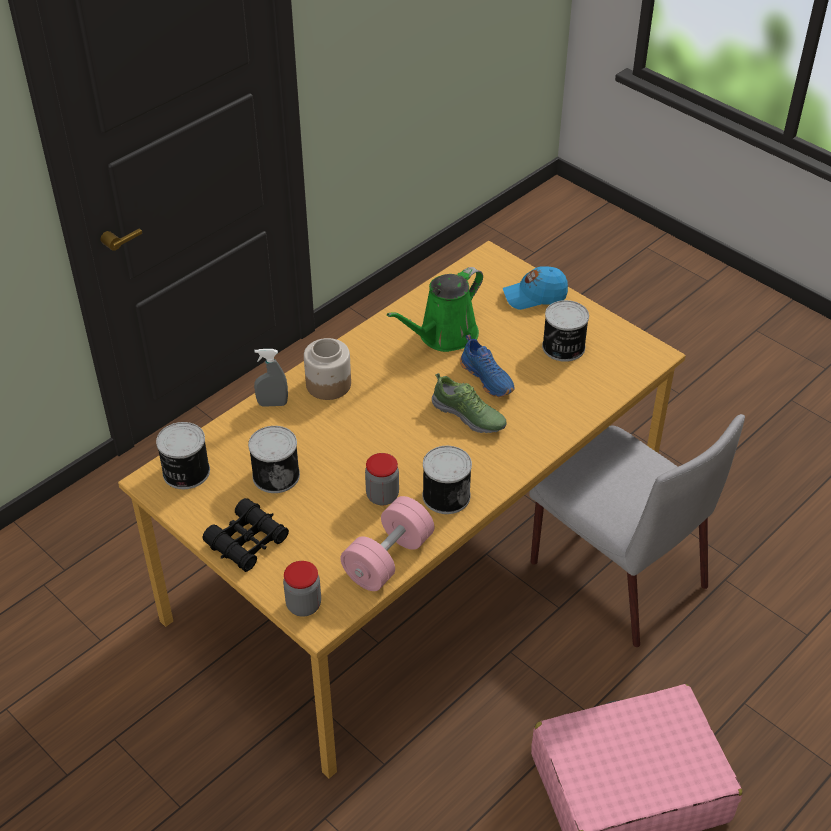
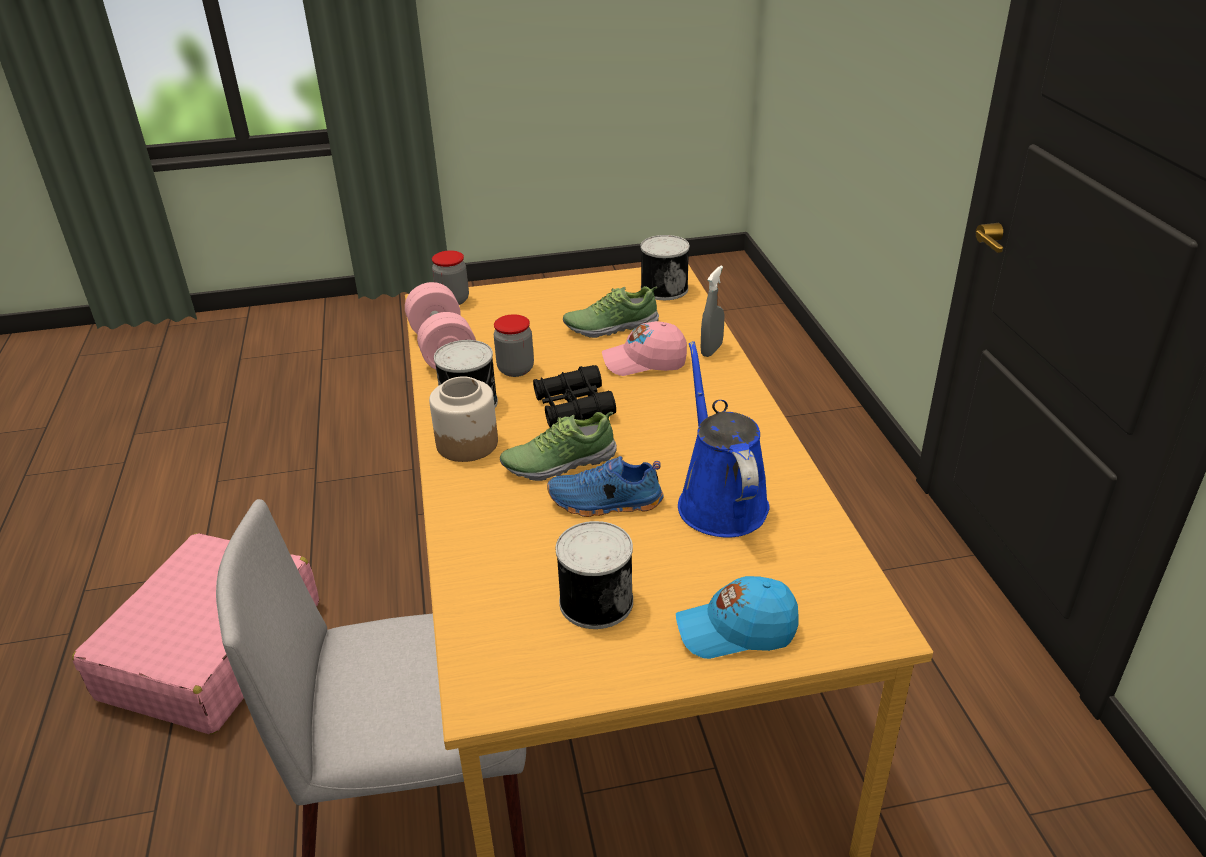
camera: 125 degrees right, 10 degrees down
black binoculars [203,498,289,572] -> black binoculars moved to [533,365,616,427]
can [248,426,300,493] -> shoe [563,286,659,338]
jar [304,338,351,400] -> jar moved to [429,376,498,462]
green watering can [387,267,483,352] -> blue watering can [678,341,770,538]
blue cap [503,267,568,310] -> blue cap turned 120 degrees counterclockwise [676,576,799,659]
none -> pink cap [602,321,687,376]

